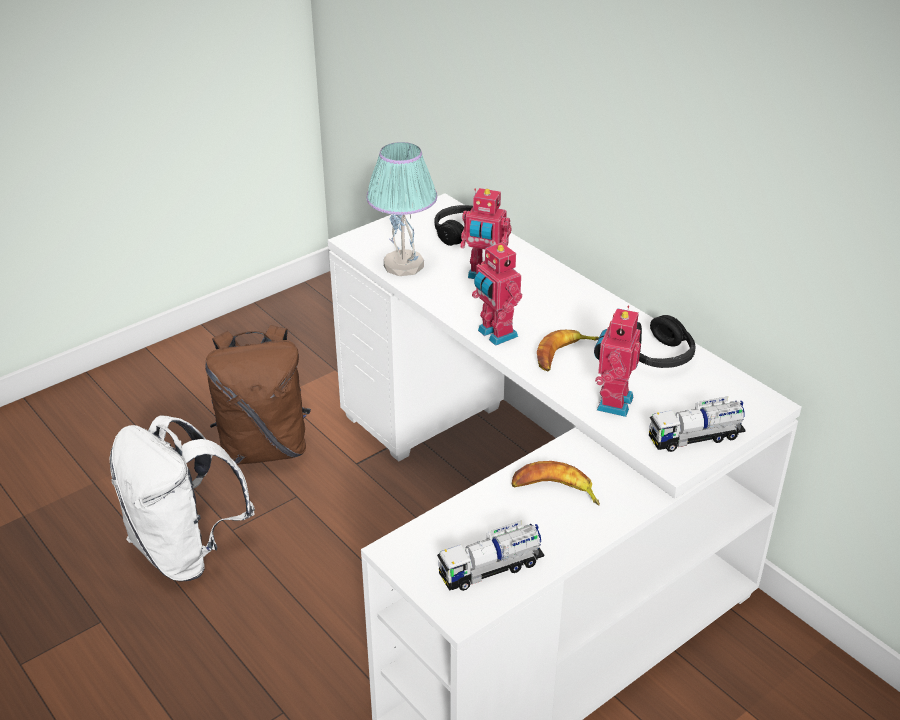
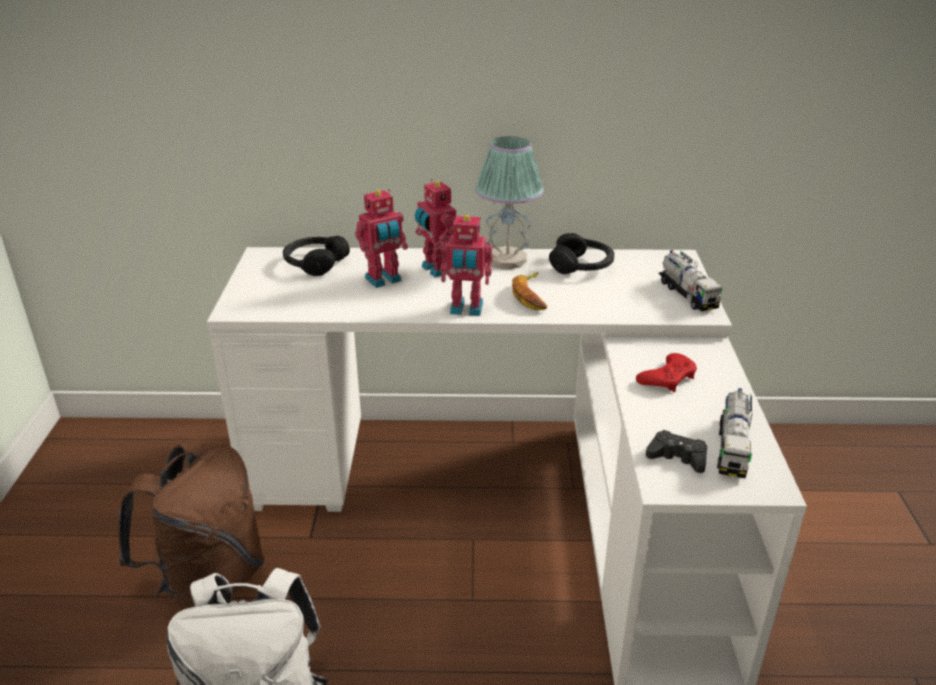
camera: 50 degrees left, 5 degrees down
table lamp [366,142,437,276] -> table lamp moved to [475,136,544,269]
banana [512,461,600,506] -> red game controller [636,353,697,392]
toy robot [594,306,641,417] -> toy robot moved to [415,179,456,277]
toy truck [649,396,746,452] -> toy truck turned 45 degrees counterclockwise [659,250,722,311]
none -> black game controller [646,430,707,473]

